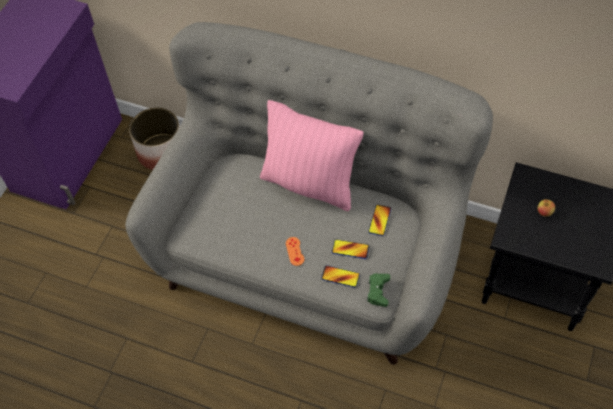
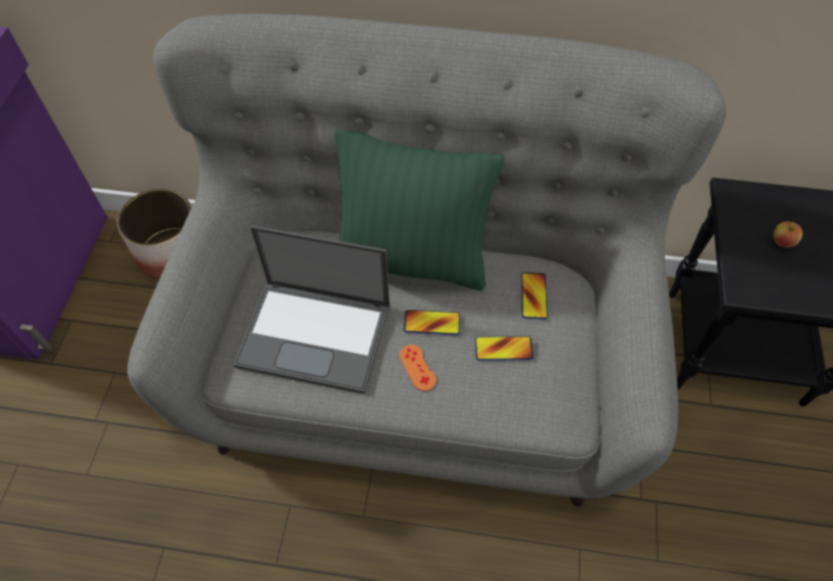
camera: 15 degrees left, 0 degrees up
pink pillow [260,100,363,211] -> green pillow [335,129,504,291]
phone [321,265,360,288] -> phone moved to [404,310,460,335]
green game controller [366,273,390,307] -> none
none -> laptop [233,225,390,394]

